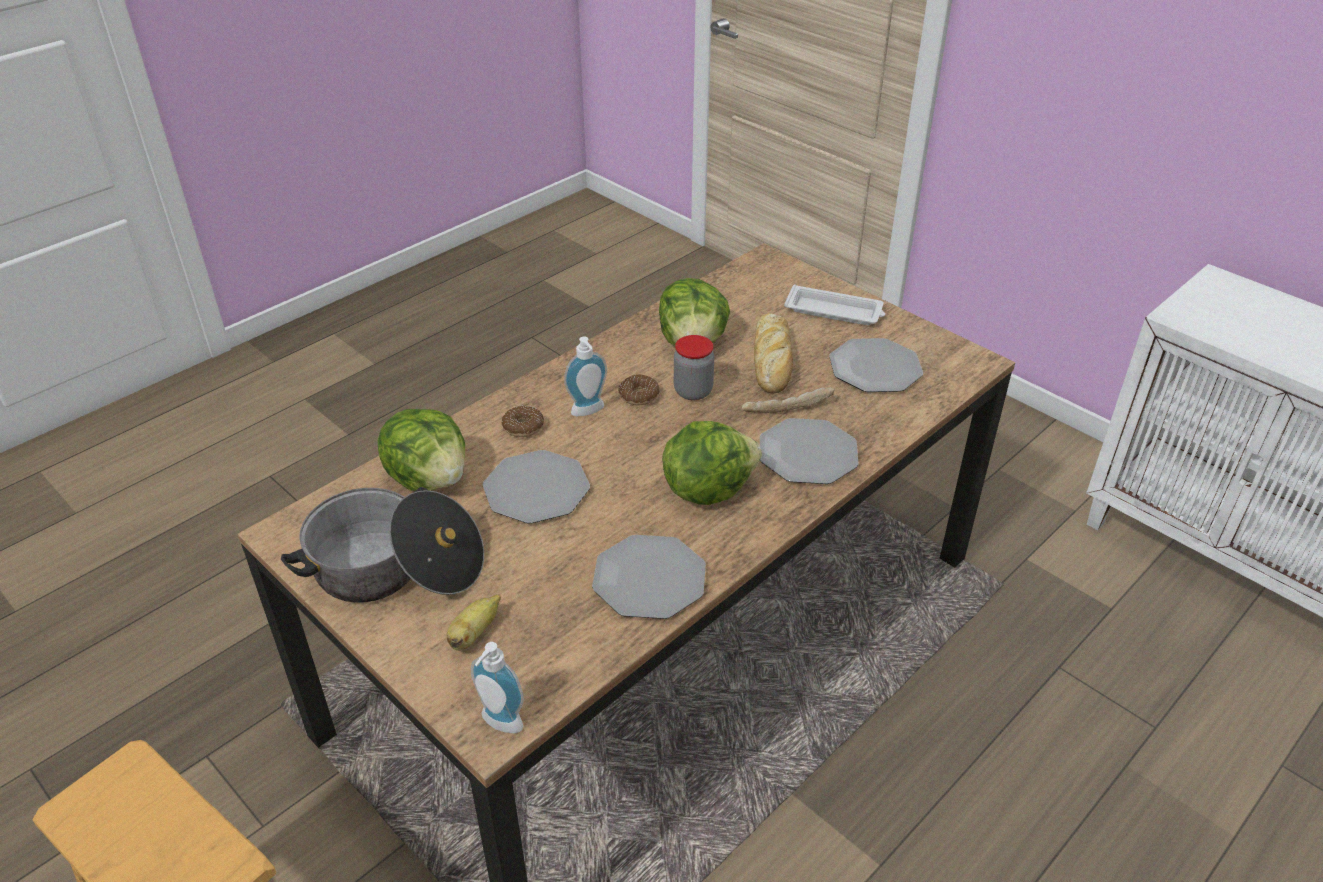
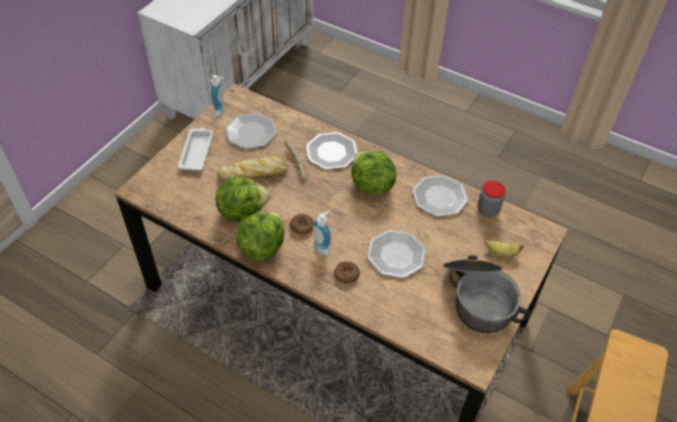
camera: 105 degrees left, 10 degrees up
lettuce [378,409,465,491] -> lettuce moved to [236,212,284,260]
soap dispenser [471,642,524,733] -> soap dispenser moved to [210,75,225,117]
jar [674,335,714,400] -> jar moved to [477,181,505,217]

